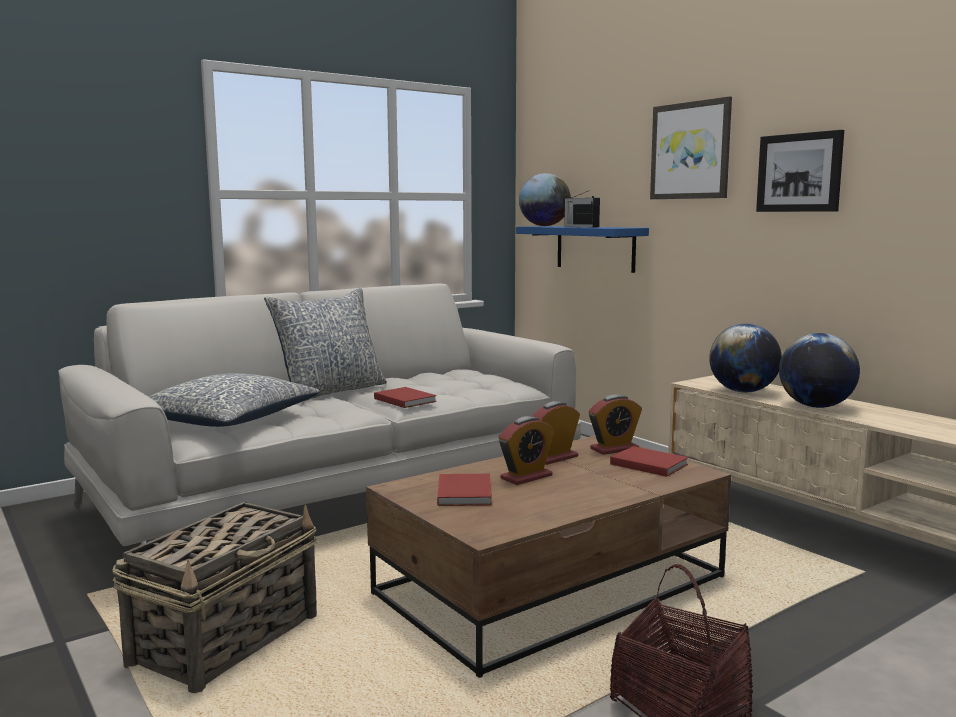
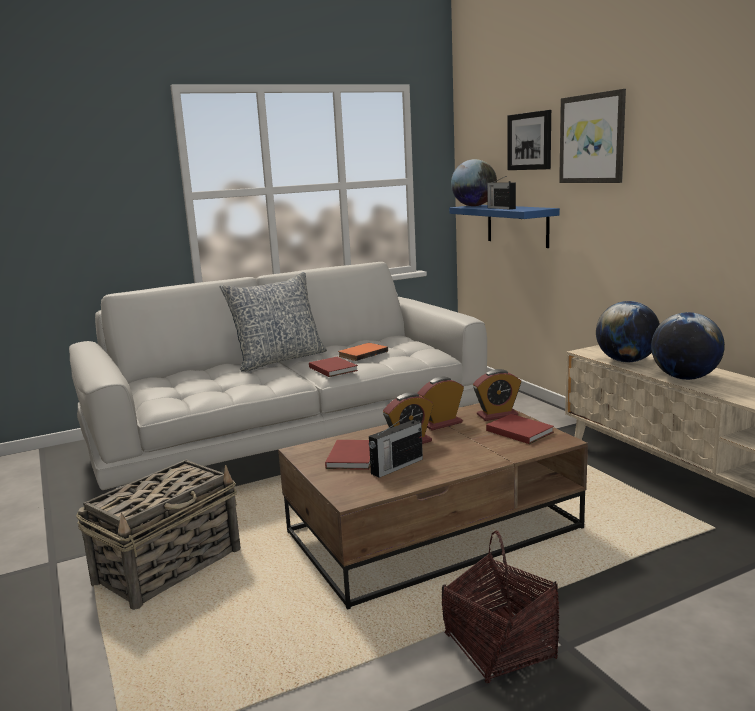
camera: 10 degrees right, 5 degrees up
pillow [148,373,320,427] -> none
picture [756,130,844,212] -> picture moved to [507,110,551,170]
none -> orange book [338,343,388,361]
none -> radio [369,415,423,478]

